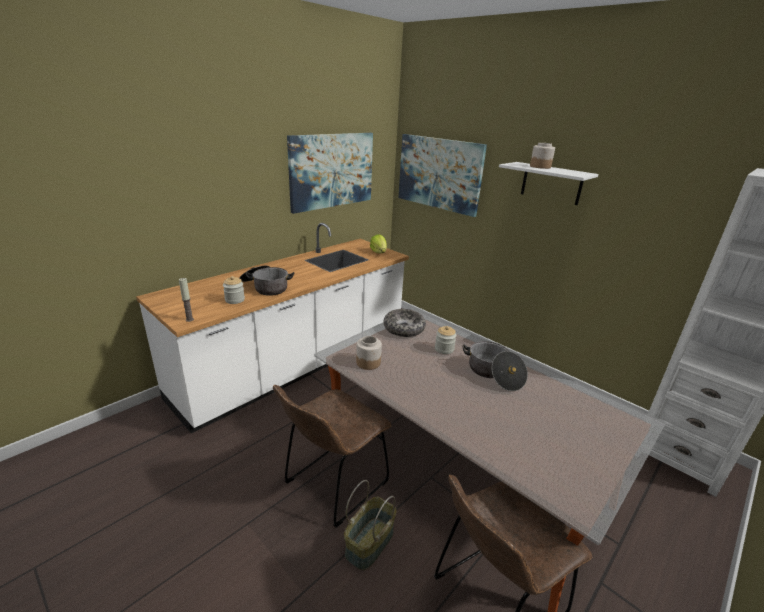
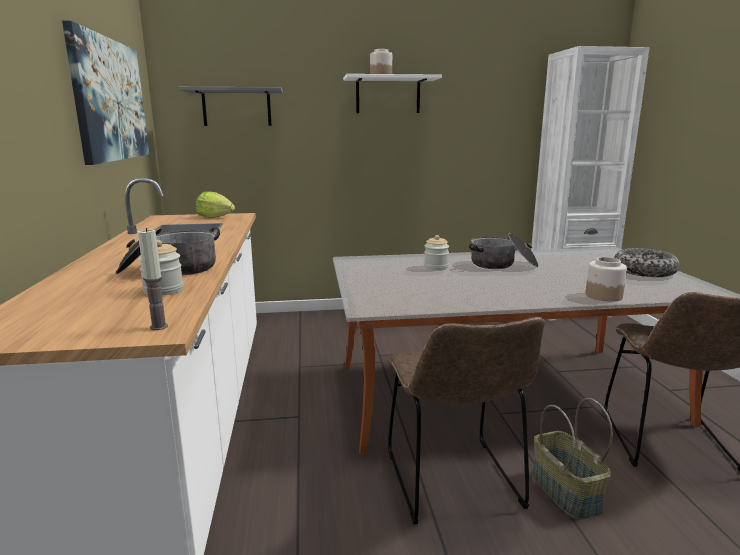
camera: 50 degrees left, 10 degrees down
jar [356,336,382,370] -> jar moved to [585,257,627,302]
bowl [384,309,426,337] -> bowl moved to [614,248,680,277]
picture [398,134,487,217] -> grey shelf [179,87,283,126]

